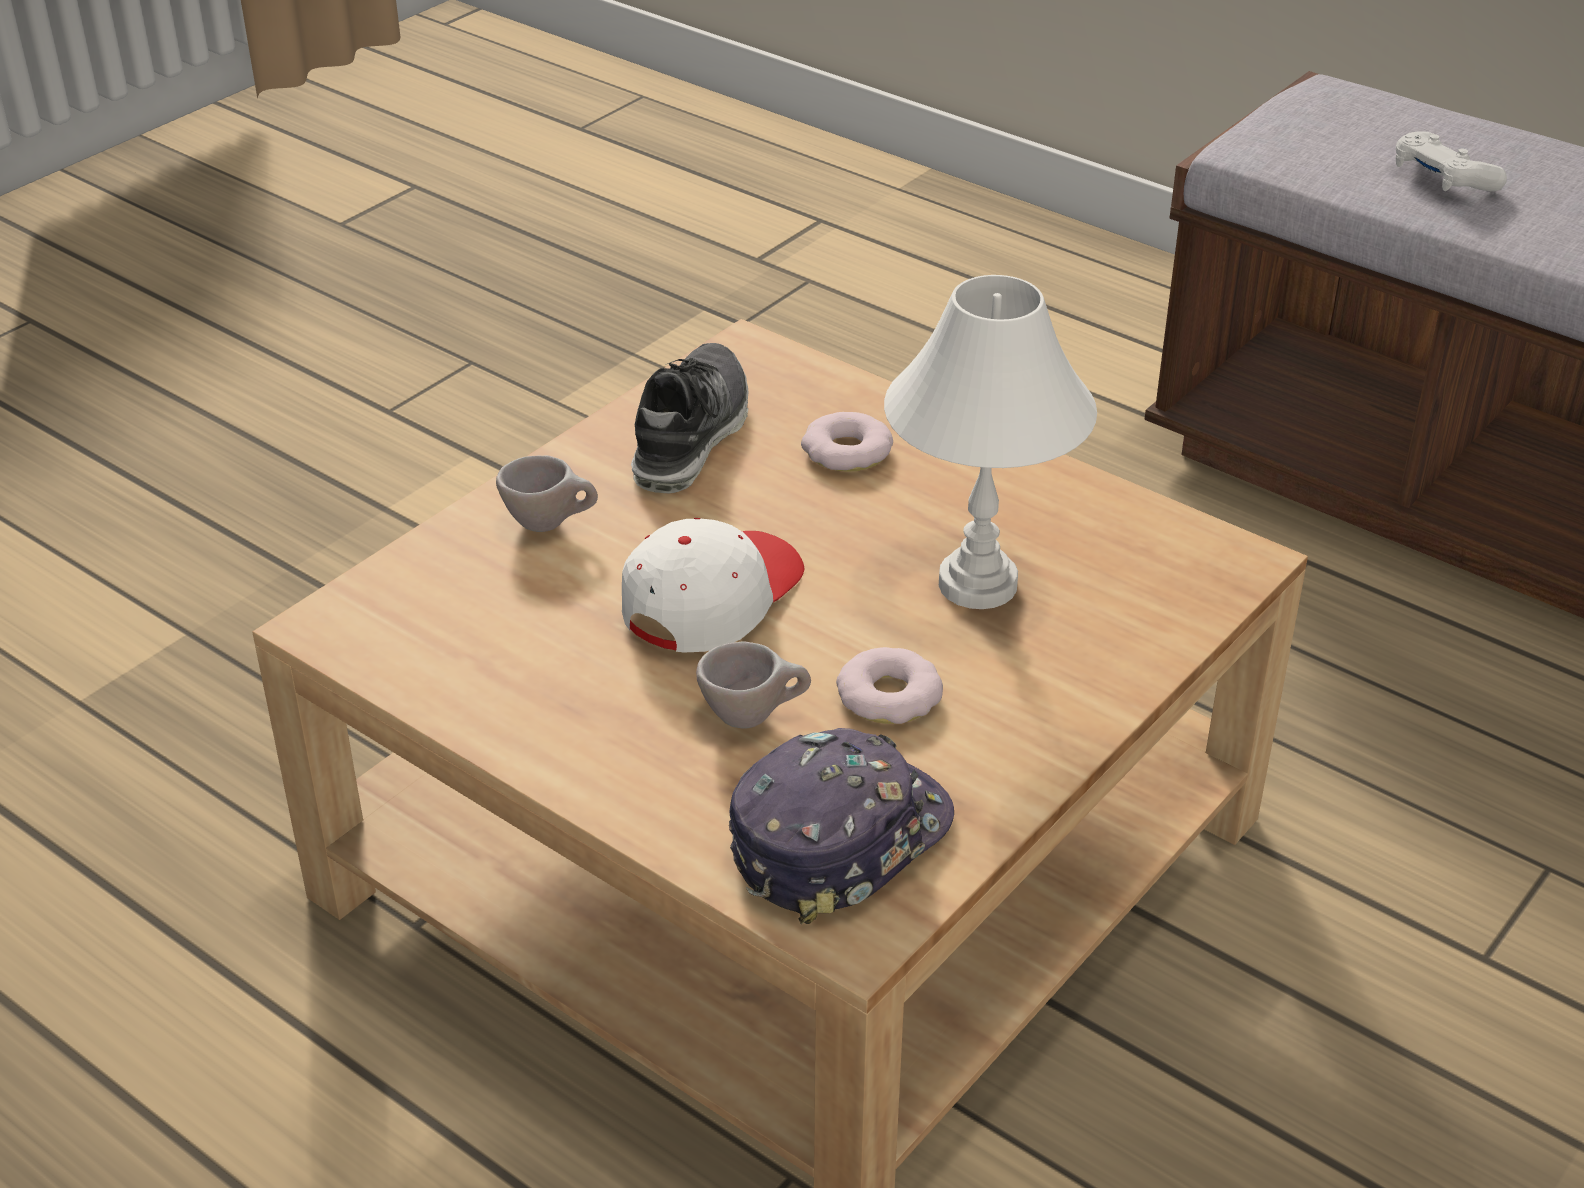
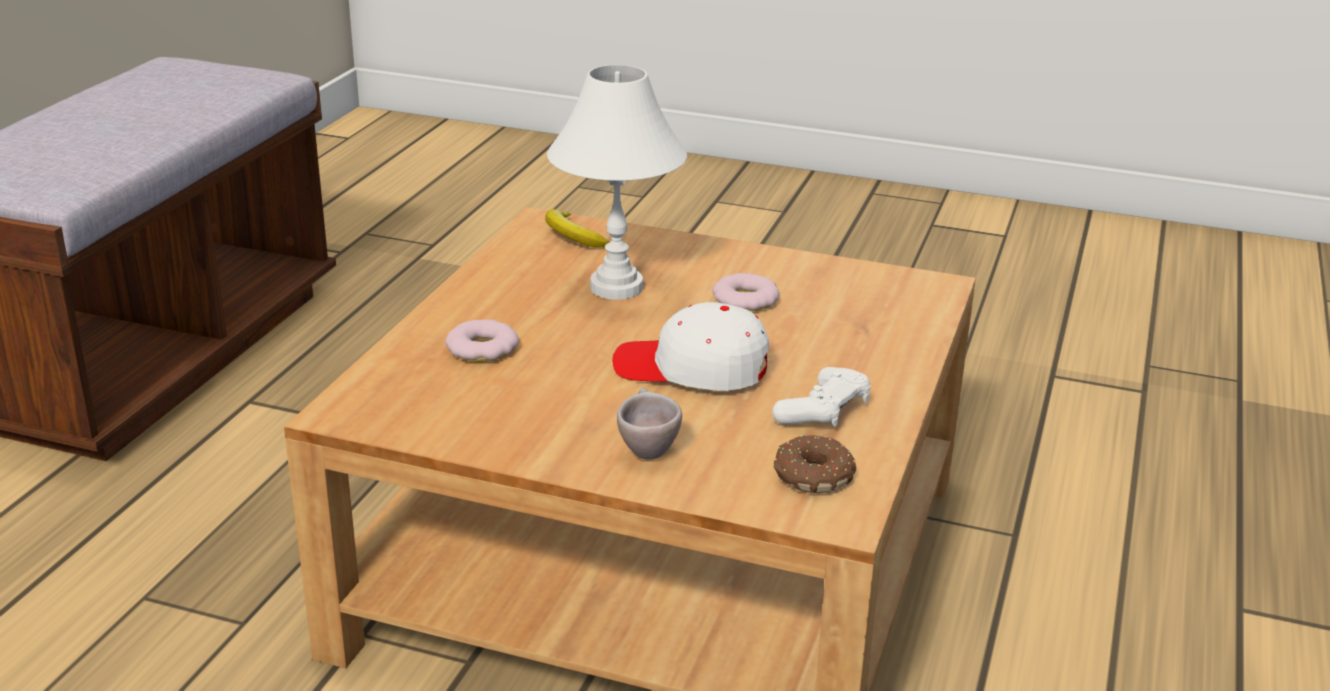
camera: 110 degrees left, 10 degrees down
shoe [631,343,748,493] -> none
beige cup [696,641,811,729] -> none
cap [729,728,954,924] -> none
white game controller [1396,131,1507,192] -> white game controller moved to [772,367,871,427]
none -> banana [545,209,609,248]
none -> donut [774,435,856,493]

